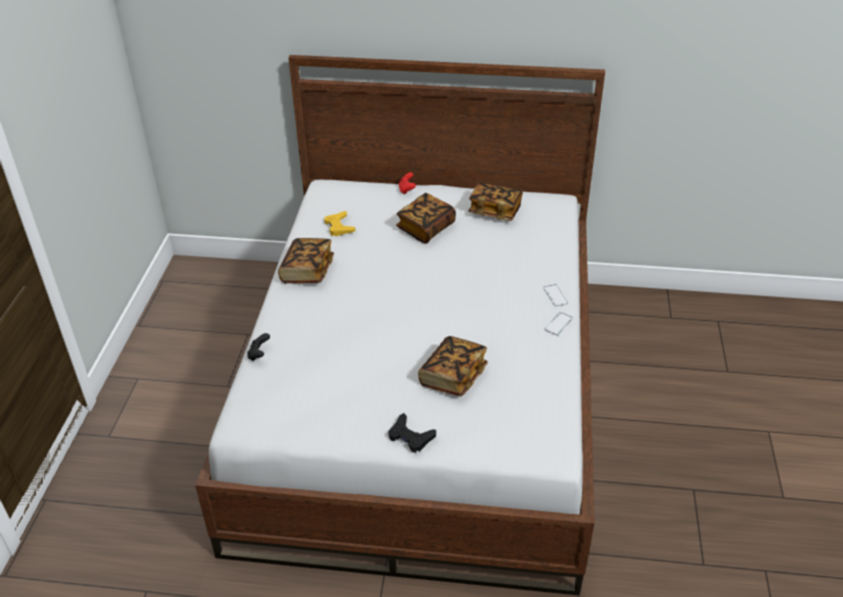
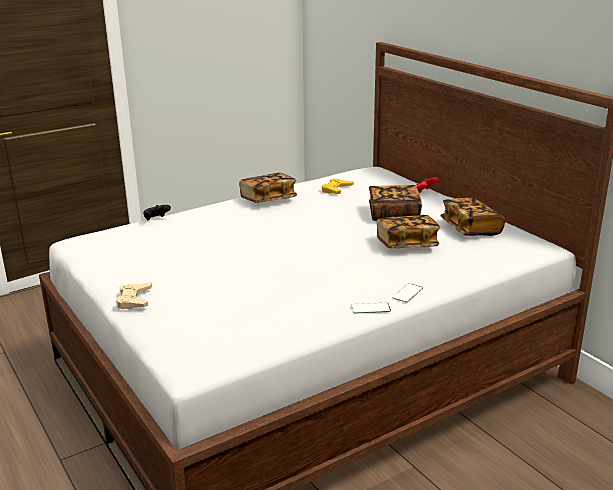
camera: 50 degrees right, 15 degrees down
black game controller [388,413,436,453] -> beige game controller [116,282,152,309]
book [418,336,488,396] -> book moved to [377,215,440,248]

